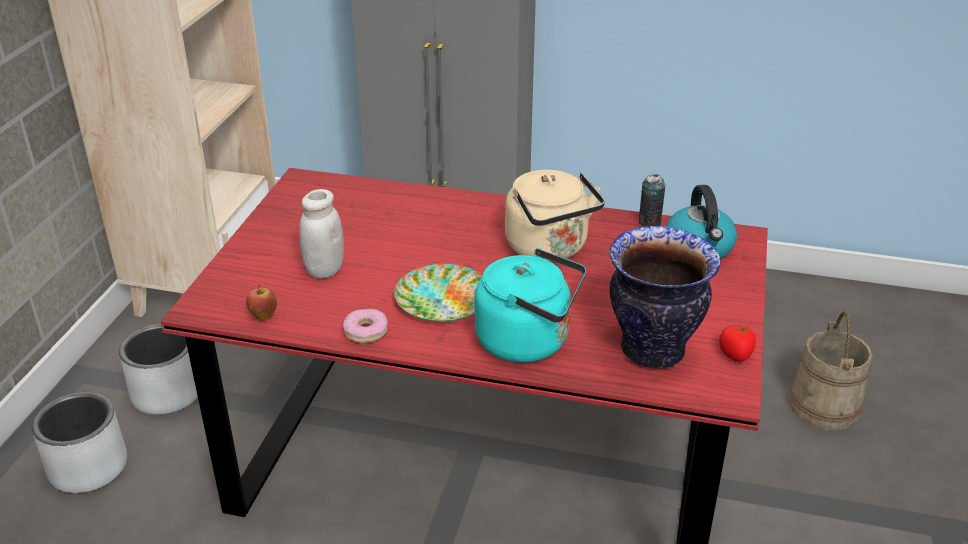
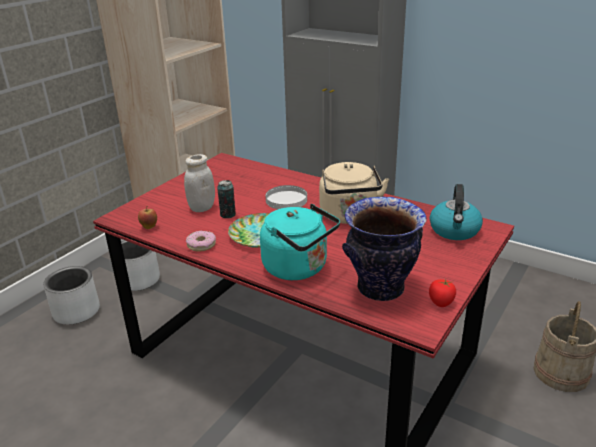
camera: 20 degrees right, 5 degrees down
can [639,174,665,227] -> can moved to [217,180,236,218]
none -> white plate [265,185,307,209]

